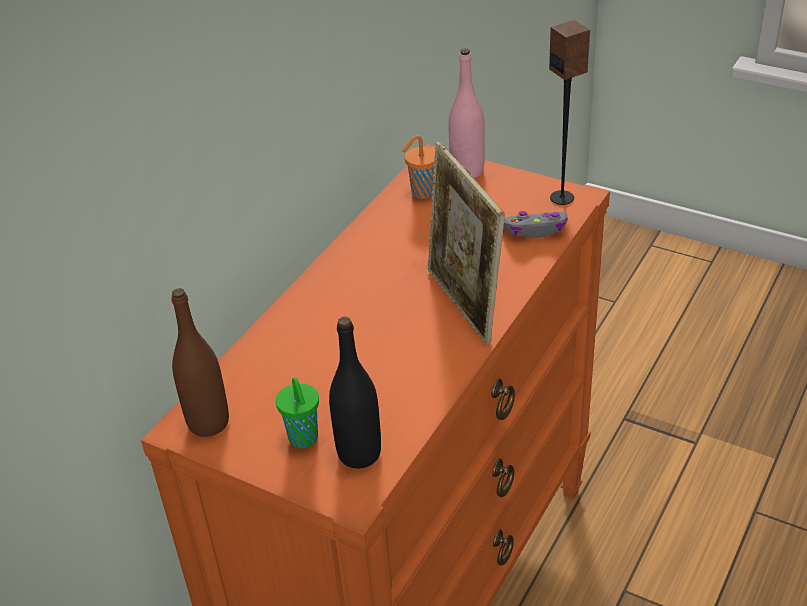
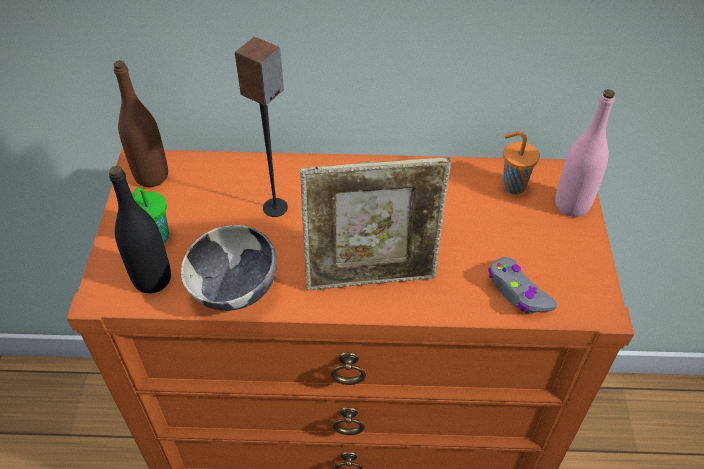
camera: 60 degrees right, 10 degrees up
picture frame [427,142,505,345] -> picture frame turned 135 degrees counterclockwise [300,157,451,290]
speaker [549,20,590,205] -> speaker moved to [235,37,288,217]
none -> bowl [181,225,277,311]

